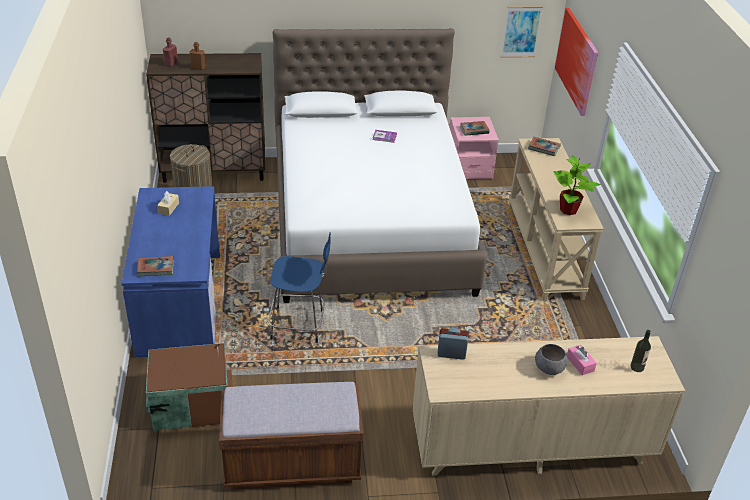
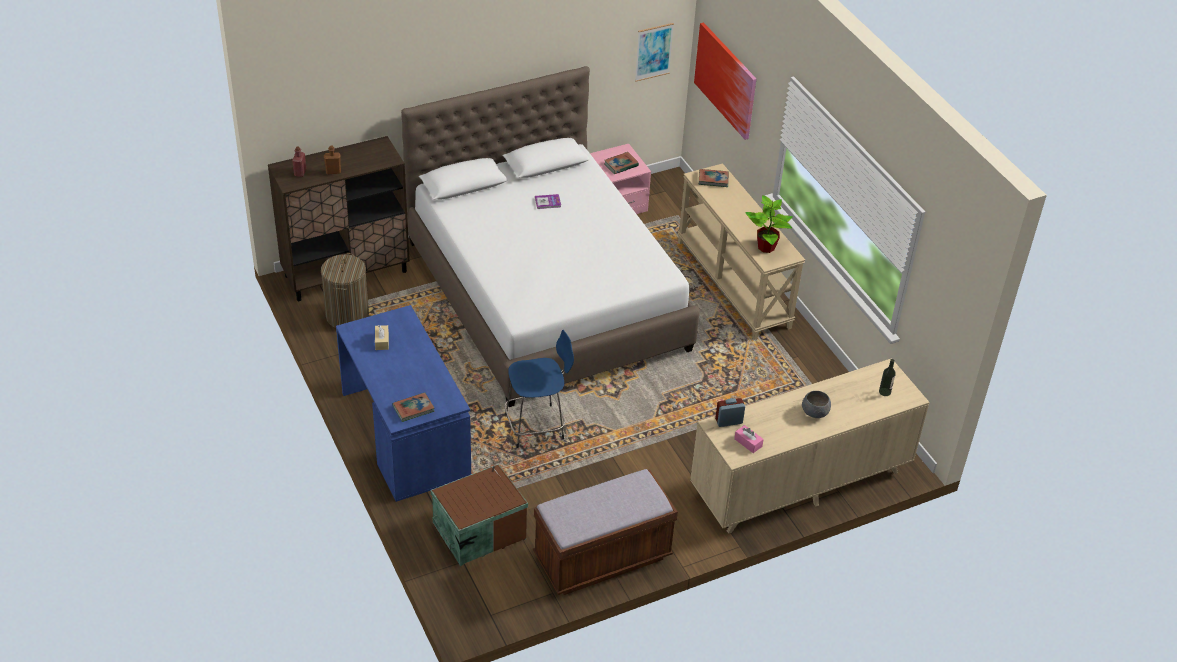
camera: 20 degrees left, 5 degrees up
pink tissue box [567,345,597,375] -> pink tissue box moved to [734,425,764,453]

